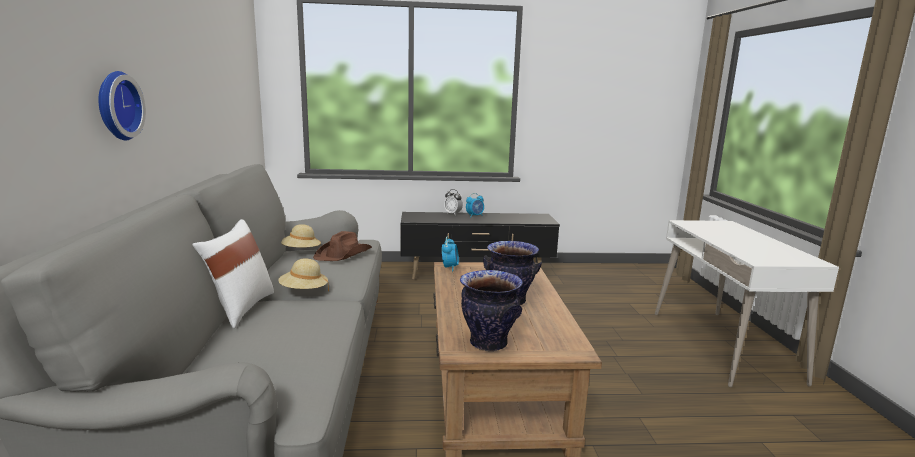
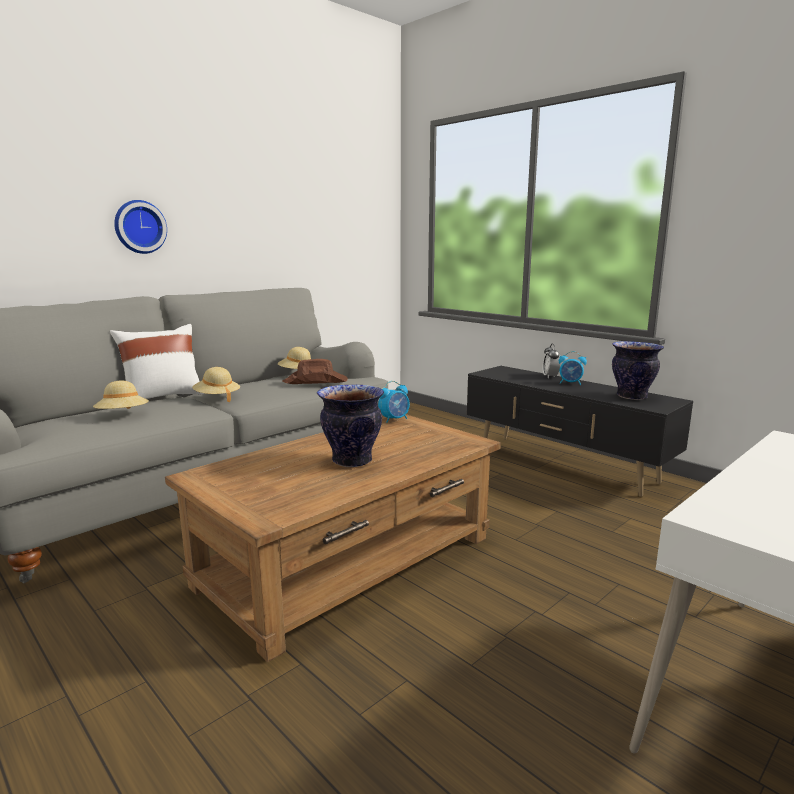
camera: 50 degrees right, 0 degrees up
vase [460,270,523,351] -> vase moved to [612,341,664,400]
none -> beige hat [93,381,149,409]

